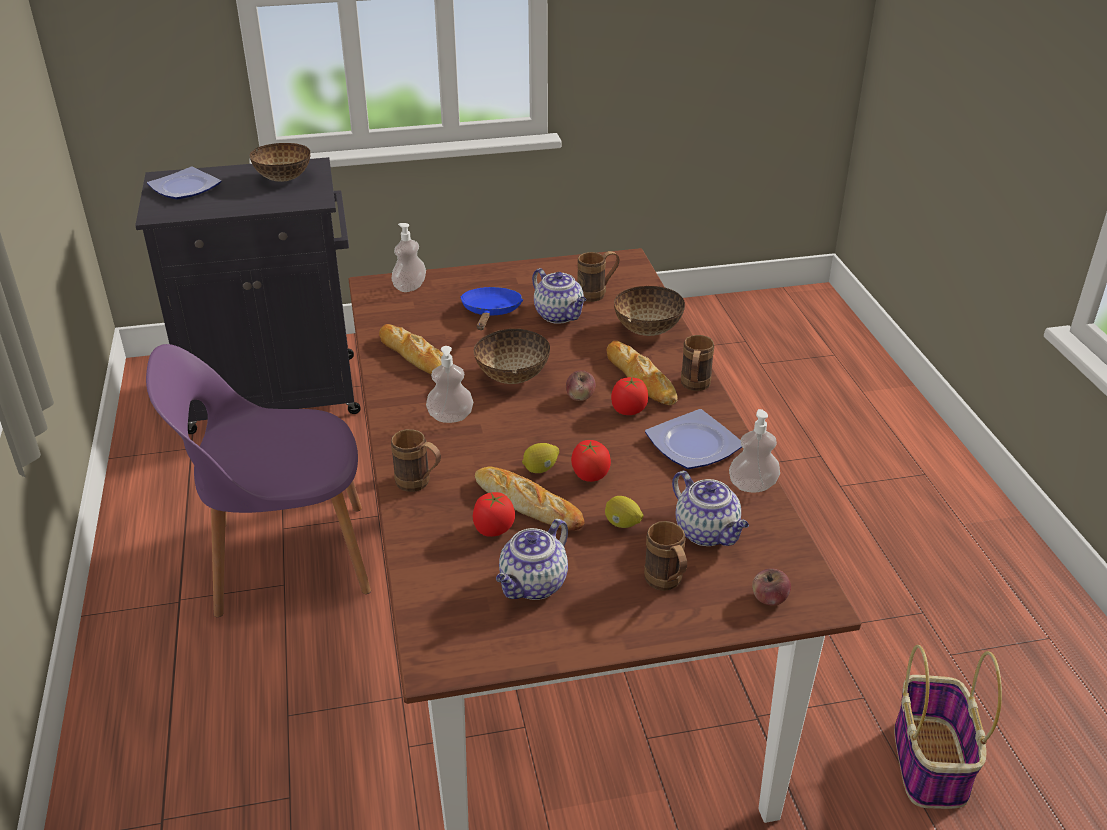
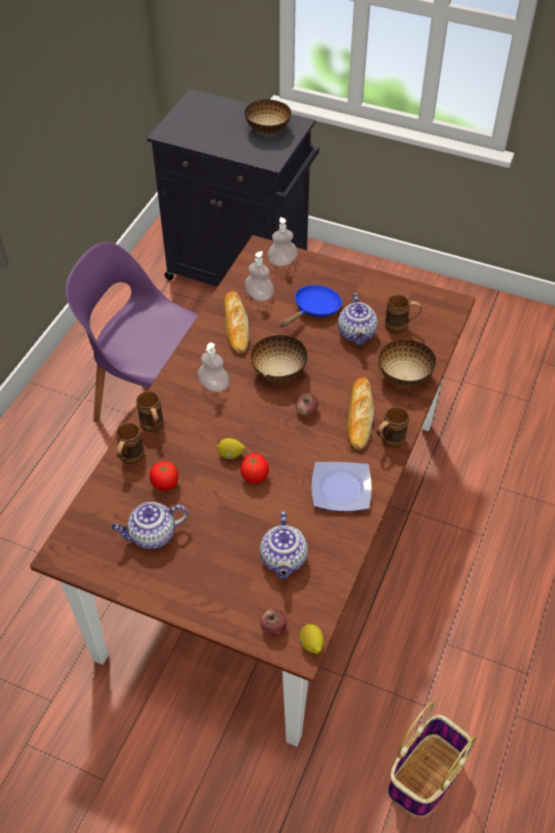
camera: 35 degrees right, 15 degrees up
plate [147,167,221,199] -> none
bread [475,466,584,531] -> none
lemon [605,496,643,528] -> lemon moved to [299,624,324,654]
tomato [611,377,648,415] -> none
brown mug [644,521,687,591] -> brown mug moved to [116,422,144,464]
soap dispenser [729,409,780,492] -> soap dispenser moved to [245,251,274,301]

